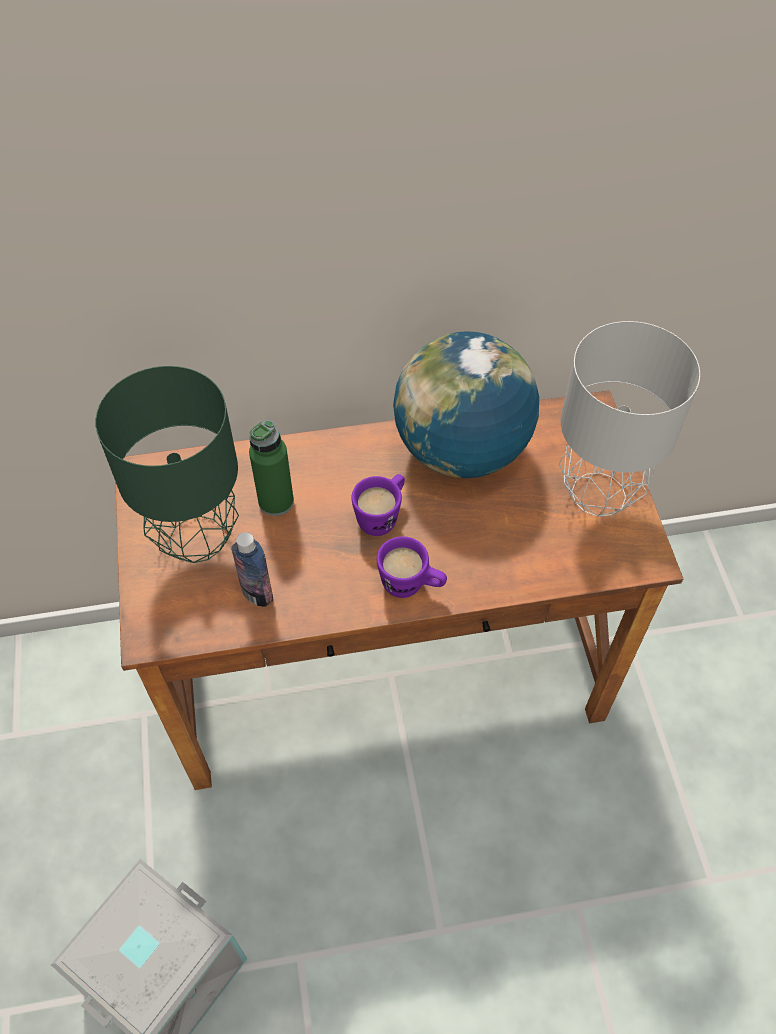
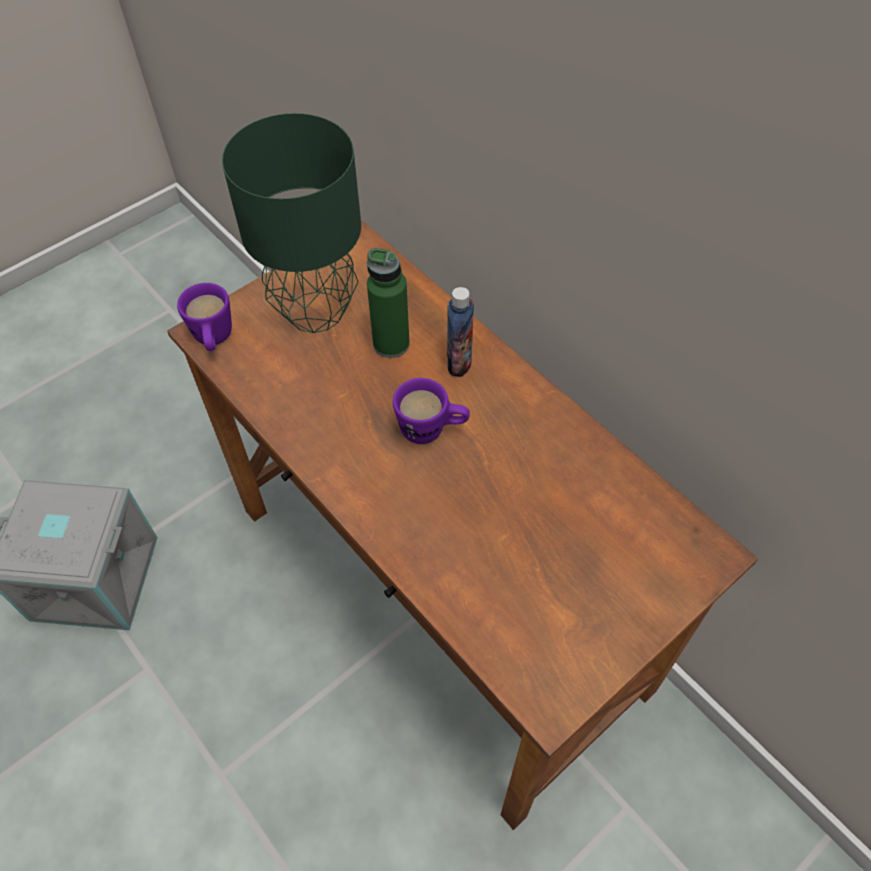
camera: 60 degrees right, 0 degrees up
bottle [231,532,273,607] -> bottle moved to [447,287,474,377]
purple mug [377,536,447,598] -> purple mug moved to [177,283,232,351]
globe [393,331,539,478] -> none
grey table lamp [559,321,700,517] -> none

